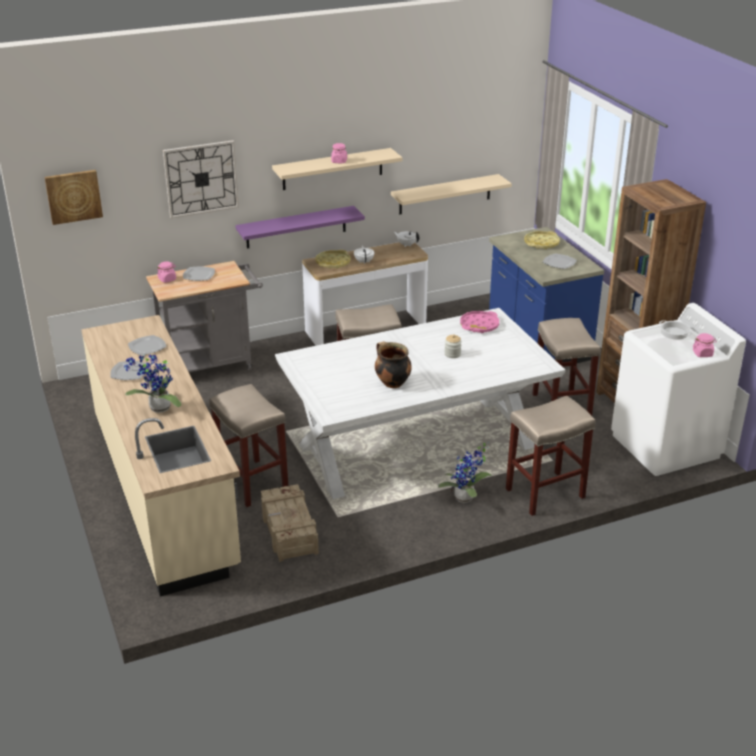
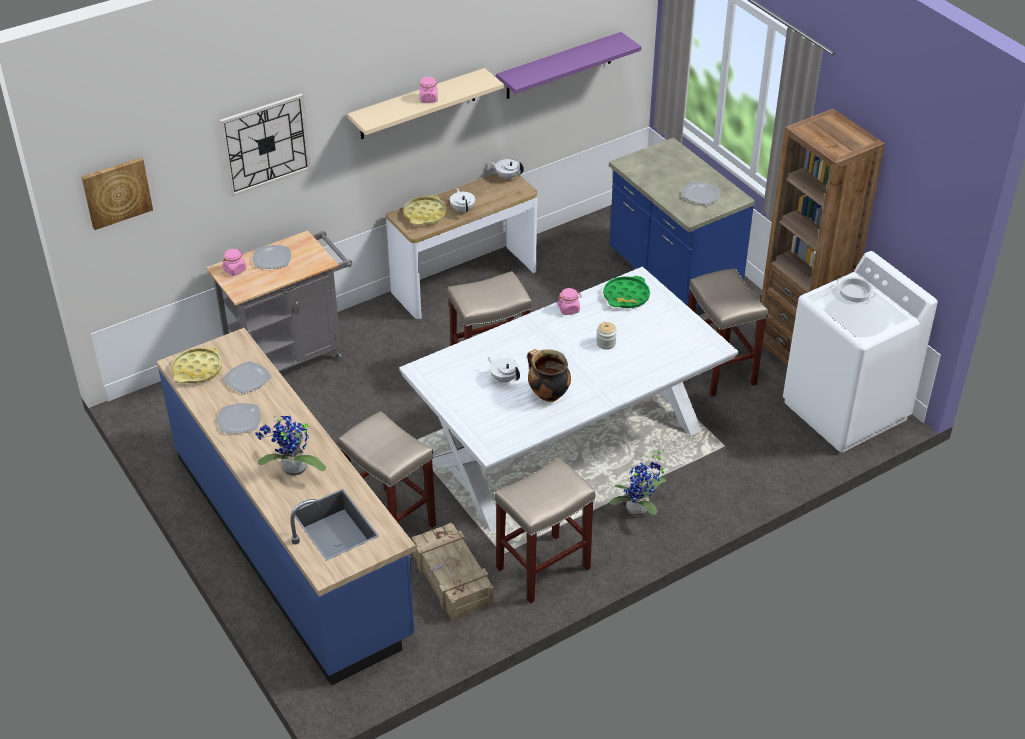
camera: 10 degrees left, 10 degrees up
beige counter [81,315,241,597] -> blue counter [156,328,416,685]
purple shelf [235,206,365,249] -> purple shelf moved to [496,32,641,99]
beige shelf [391,174,512,214] -> none
pink tray [460,311,499,333] -> green tray [603,276,650,308]
beige stool [506,396,595,516] -> beige stool moved to [495,458,595,603]
yellow tray [524,231,560,249] -> yellow tray moved to [172,347,222,384]
pink jar [693,333,717,357] -> pink jar moved to [557,288,582,315]
none -> white teapot [487,357,520,382]

